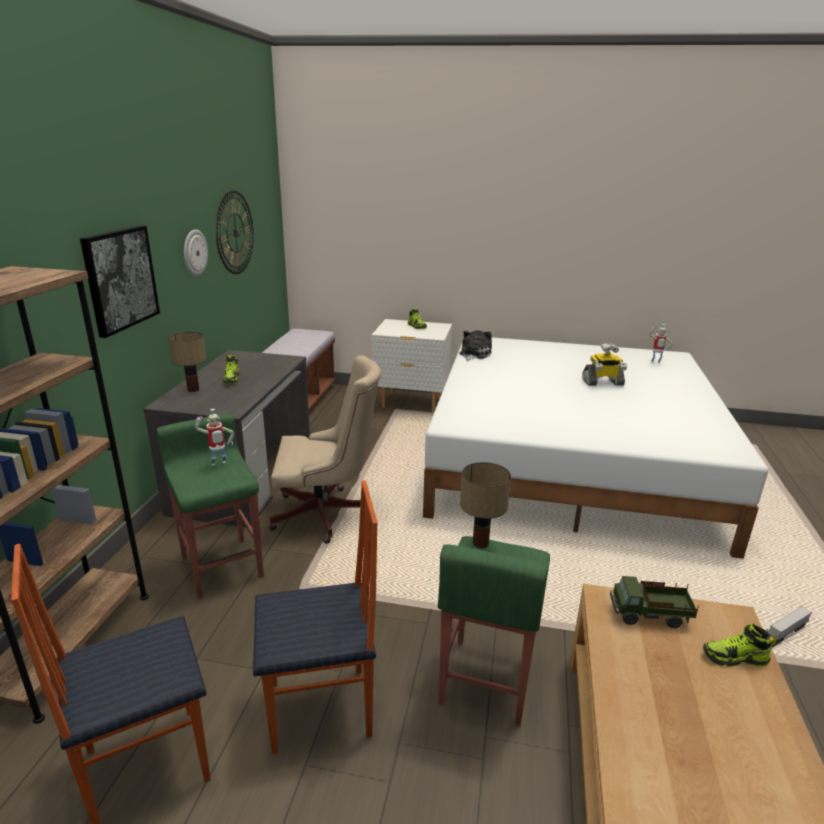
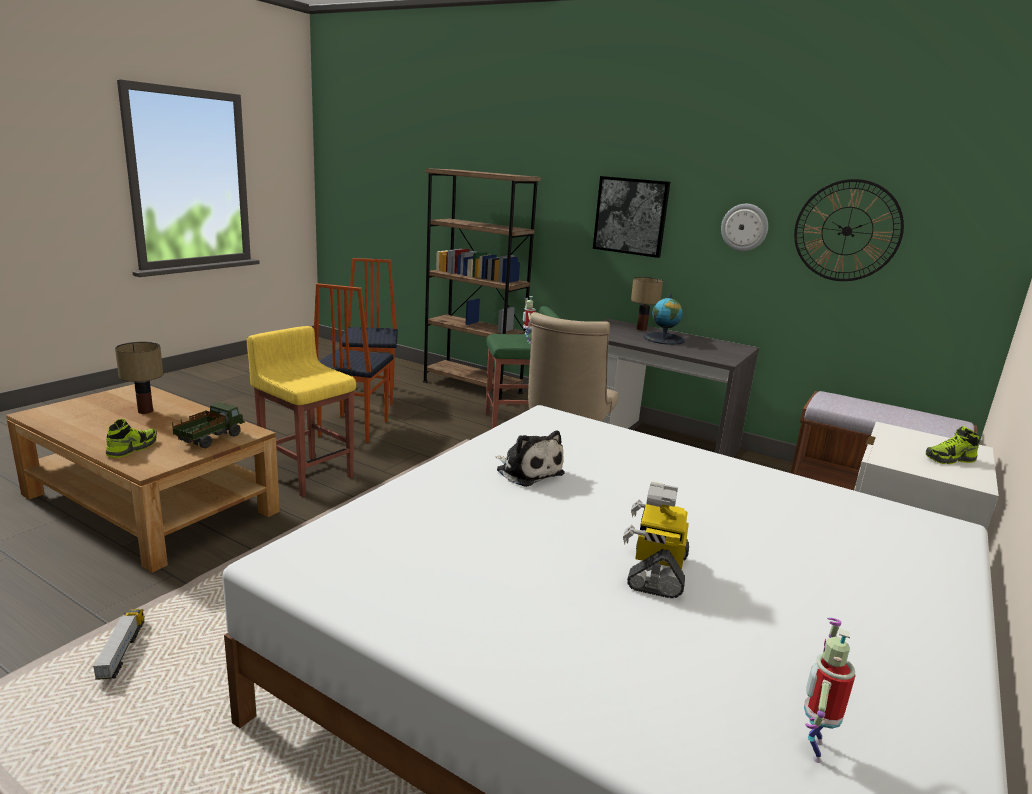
camera: 110 degrees right, 5 degrees down
shoe [223,356,239,384] -> globe [643,293,685,345]
green stool [438,536,550,727] -> yellow stool [247,326,356,497]
plush toy [459,330,492,361] -> plush toy moved to [495,430,565,487]
table lamp [460,462,511,548] -> table lamp moved to [115,342,163,414]

